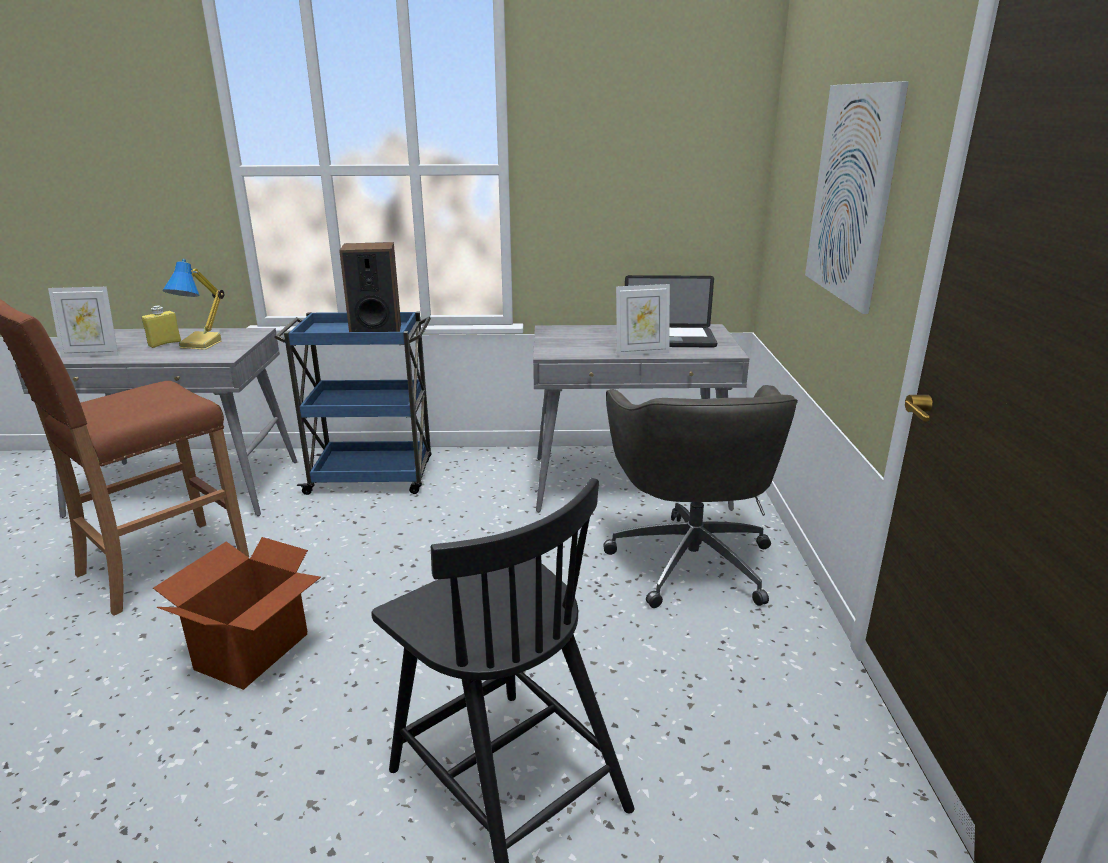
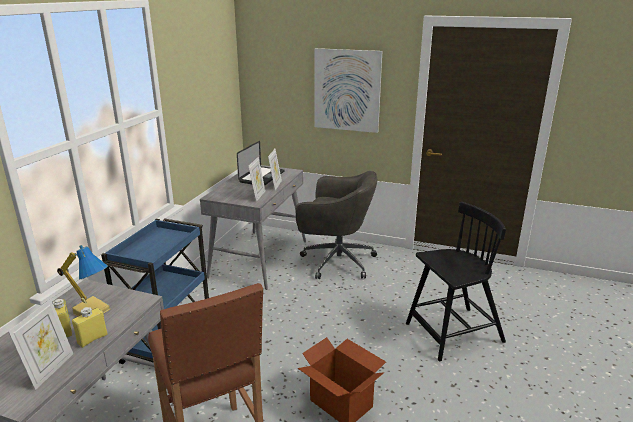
camera: 70 degrees left, 0 degrees up
speaker [339,242,401,332] -> none
none -> yellow bottle [72,307,108,348]
none -> picture frame [248,157,266,202]

